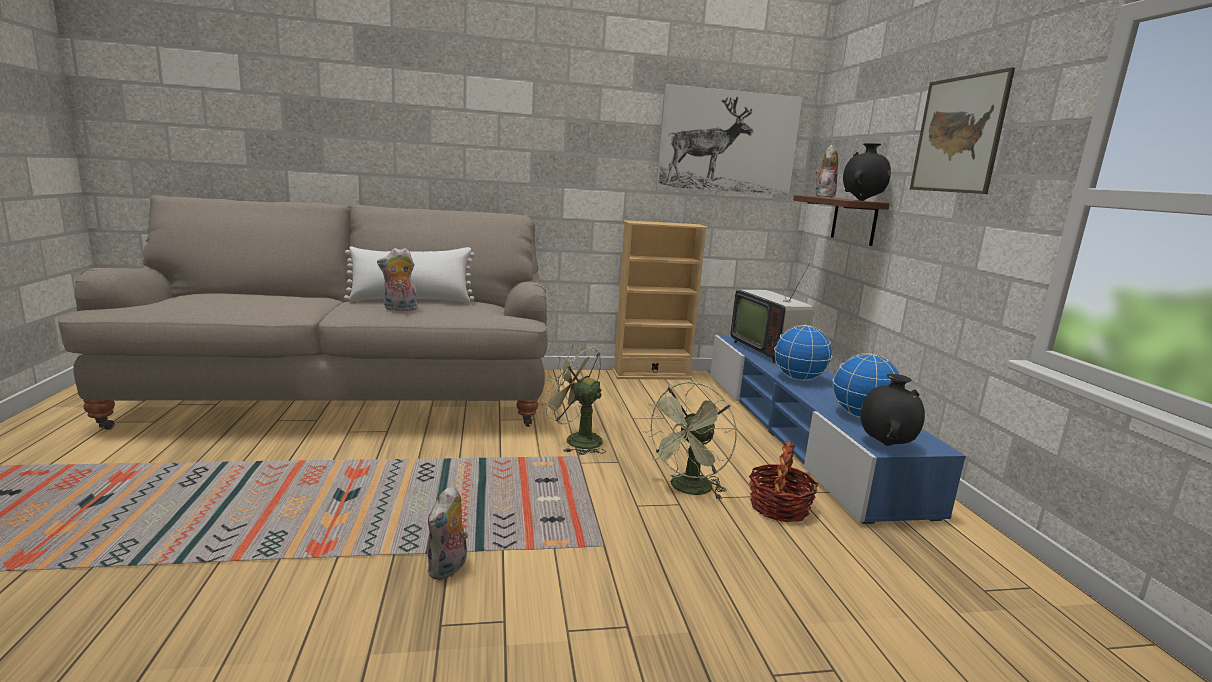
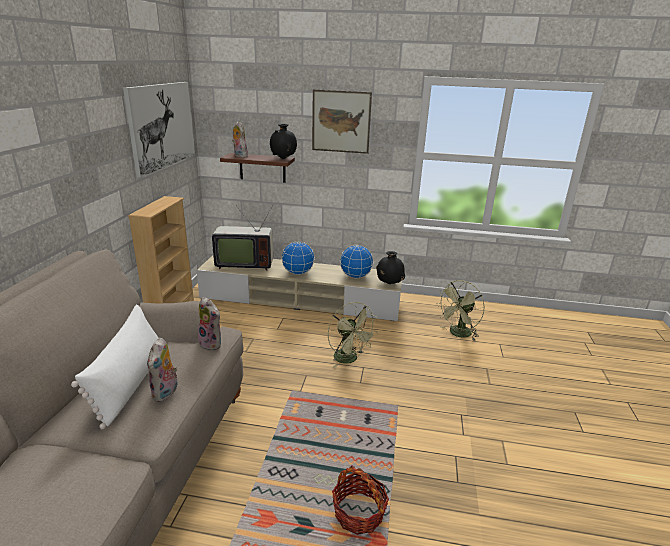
camera: 70 degrees left, 10 degrees up
plush toy [427,485,468,580] -> plush toy moved to [198,297,221,351]
green fan [542,344,606,455] -> green fan moved to [437,280,485,341]
blue tv stand [710,335,966,524] -> beige tv stand [197,255,402,321]
basket [749,442,818,522] -> basket moved to [332,466,389,535]

